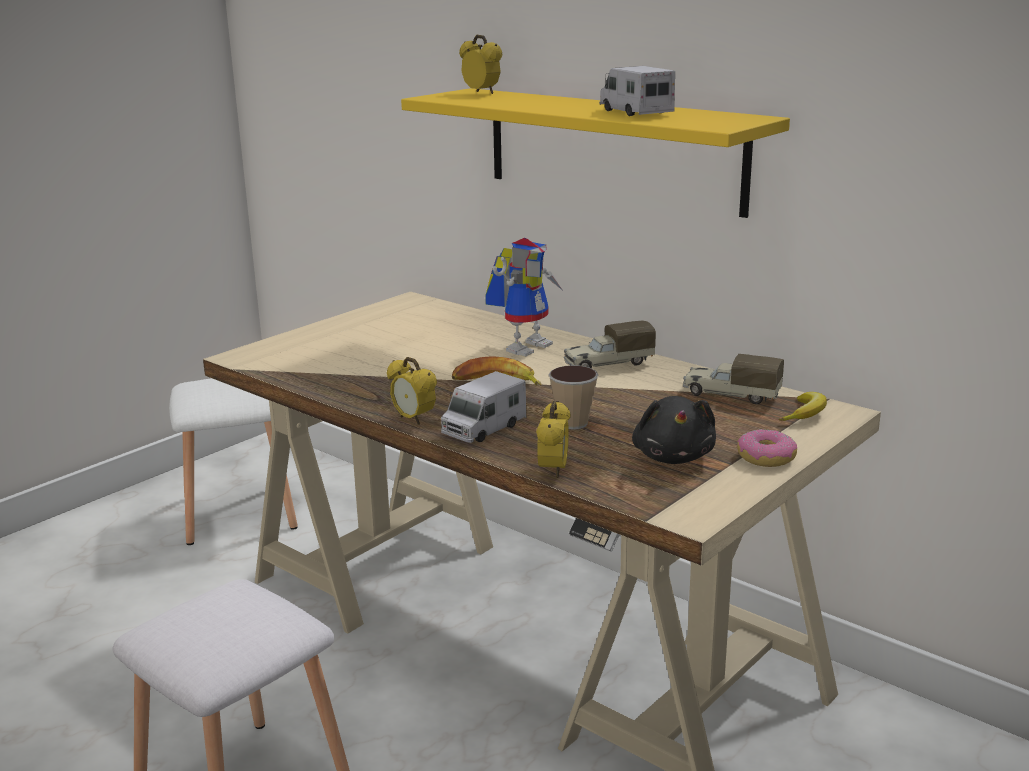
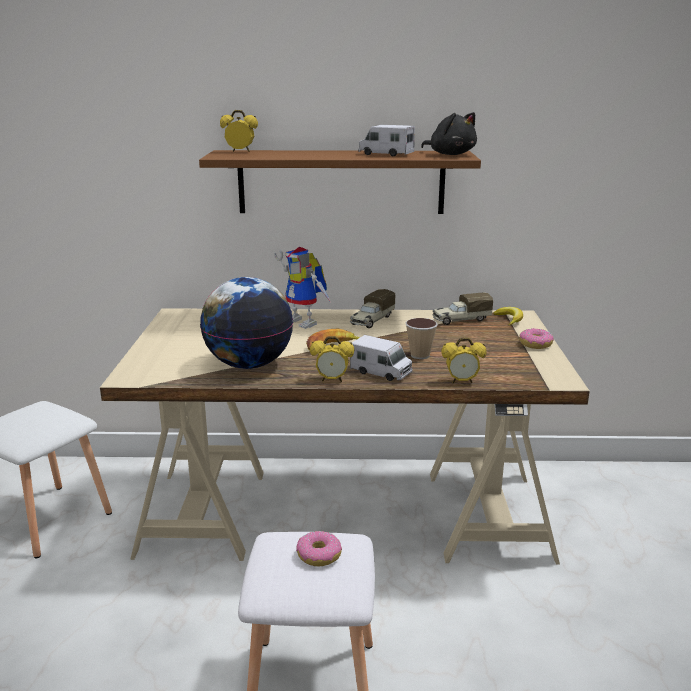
camera: 40 degrees left, 0 degrees up
yellow shelf [401,88,790,218] -> brown shelf [199,150,481,214]
toy truck [441,371,526,443] -> toy truck turned 60 degrees counterclockwise [350,335,413,381]
toy robot [485,238,562,357] -> toy robot turned 135 degrees clockwise [274,247,331,329]
alarm clock [536,401,571,478] -> alarm clock turned 120 degrees clockwise [441,338,487,383]
black plush toy [632,396,716,464] -> black plush toy moved to [421,112,477,155]
none -> globe [200,277,293,369]
none -> donut [296,531,342,566]

